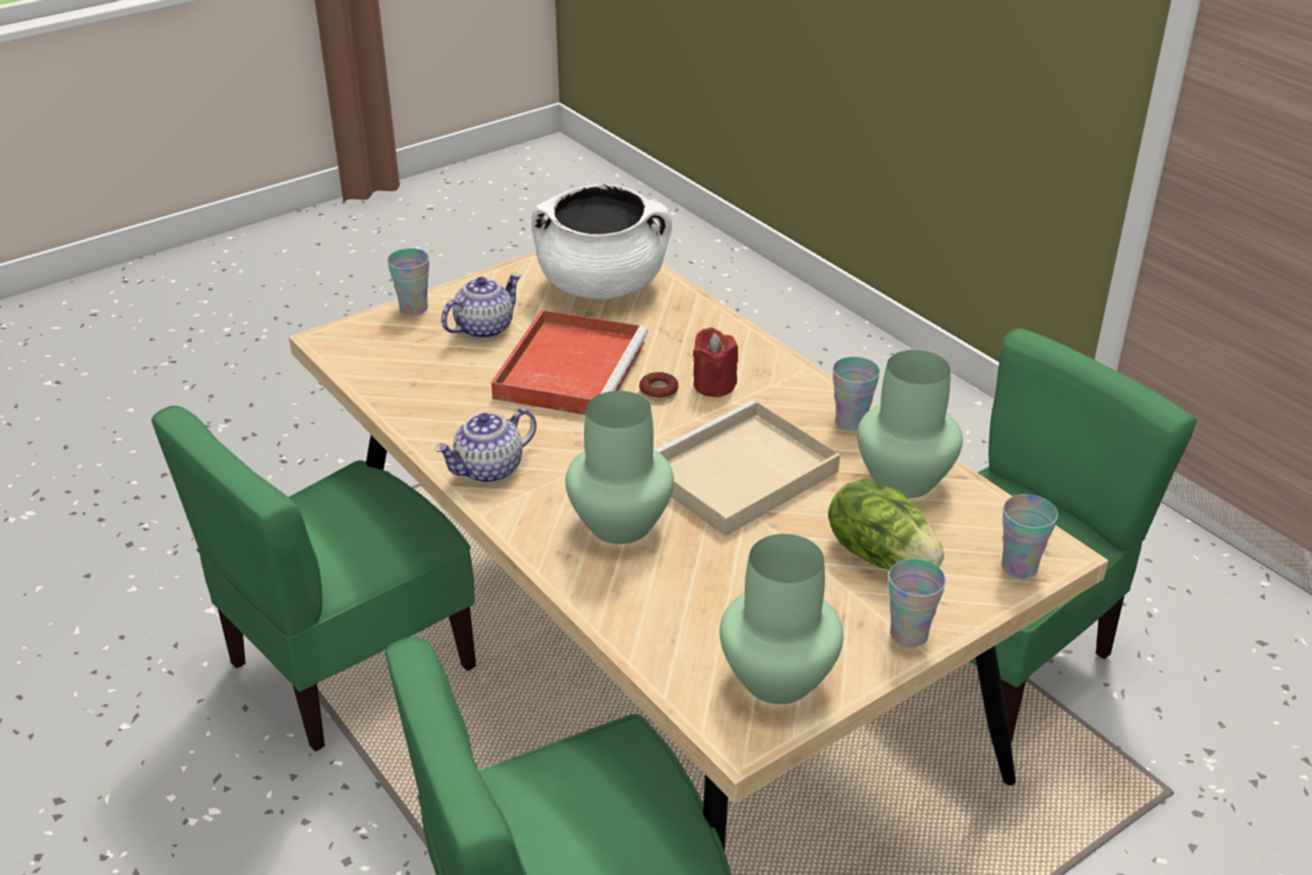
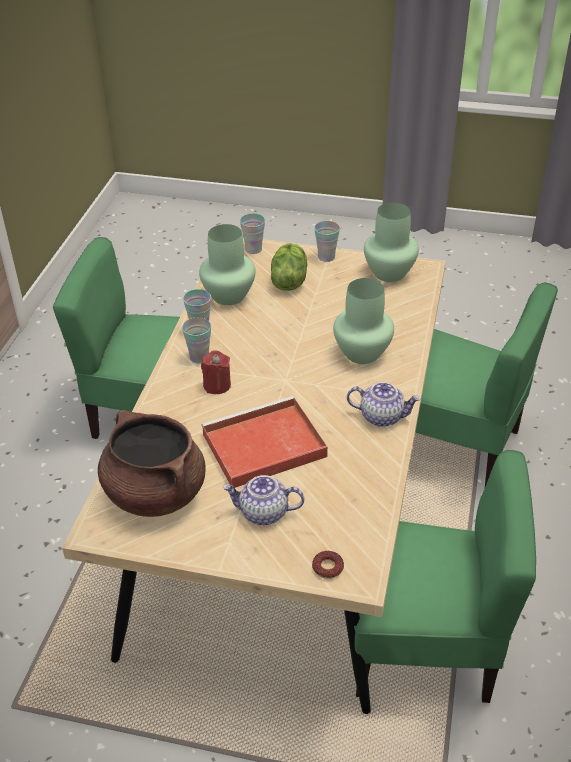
camera: 130 degrees left, 5 degrees up
cup [387,248,429,315] -> cup moved to [182,318,211,363]
white cooking pot [531,184,672,299] -> brown cooking pot [98,410,205,517]
donut [639,372,678,400] -> donut moved to [312,551,344,579]
beige tray [655,400,840,536] -> none

